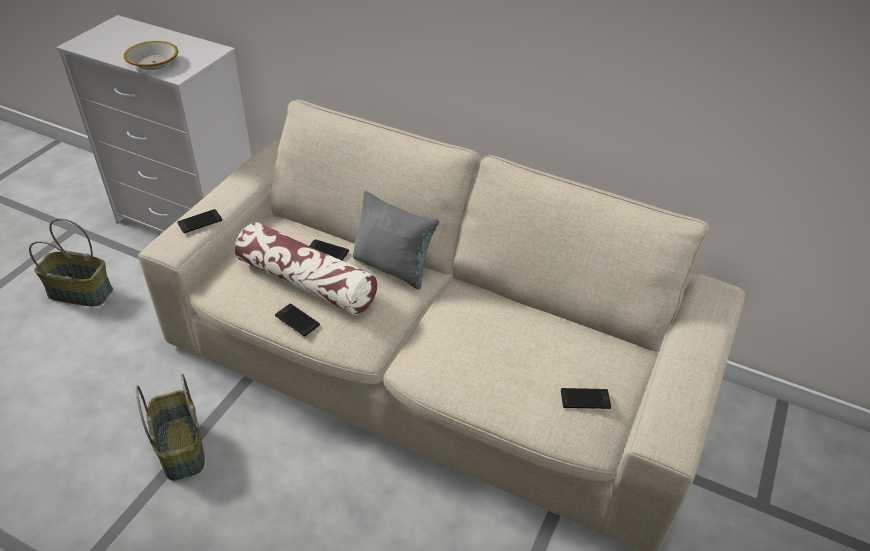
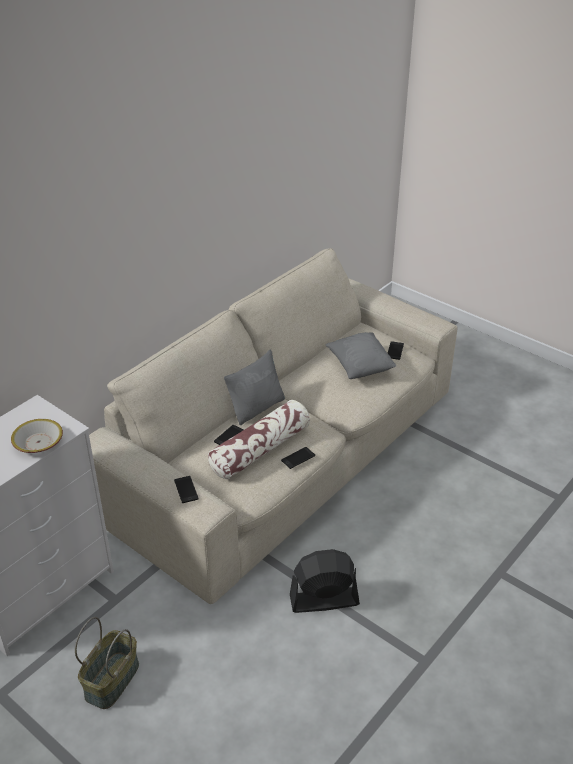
camera: 75 degrees left, 5 degrees down
basket [136,374,205,481] -> black fan [290,549,360,613]
none -> grey pillow [326,332,396,379]

